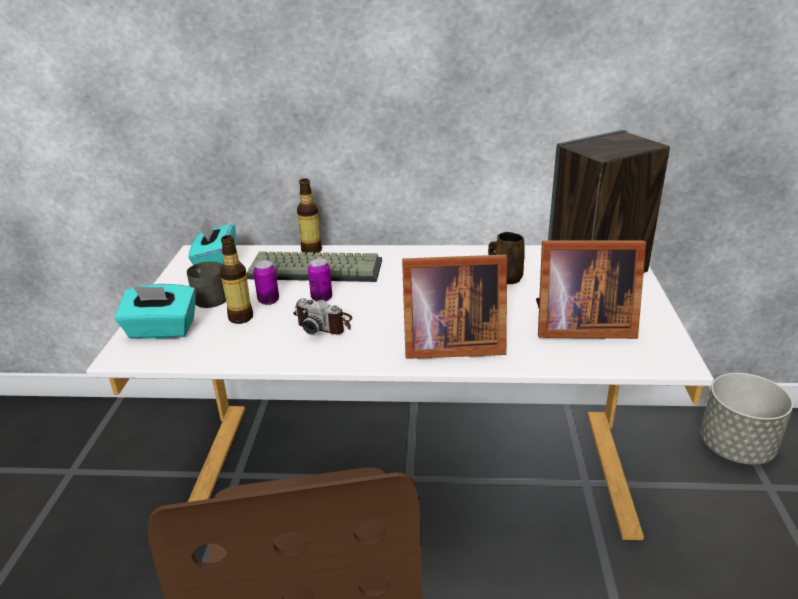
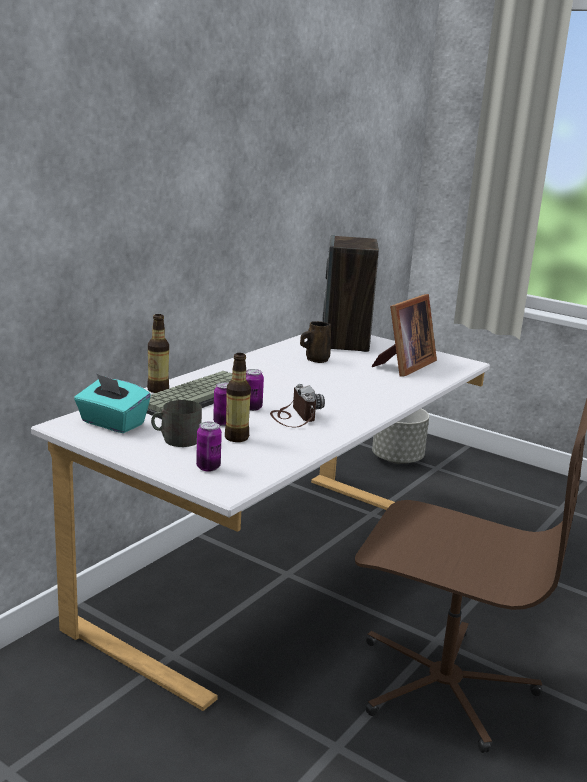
camera: 60 degrees left, 10 degrees down
turquoise tissue box [115,284,196,339] -> can [196,422,222,472]
camera [293,298,352,335] -> camera turned 75 degrees counterclockwise [270,384,325,427]
picture frame [402,255,507,359] -> none

